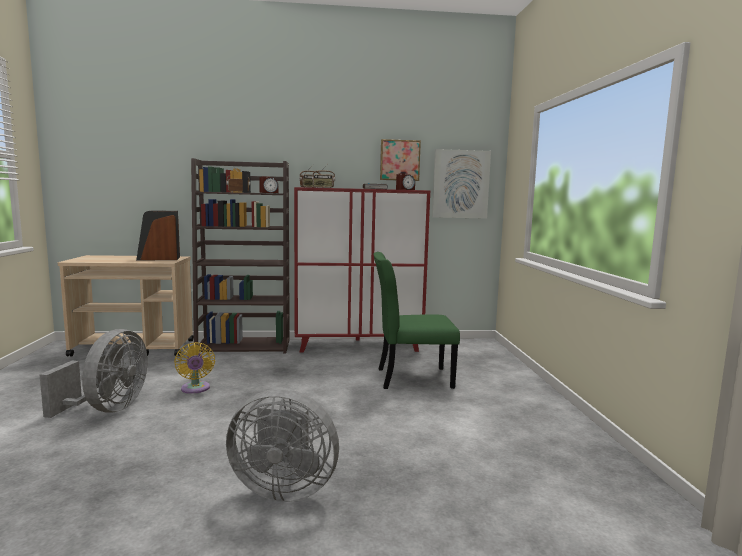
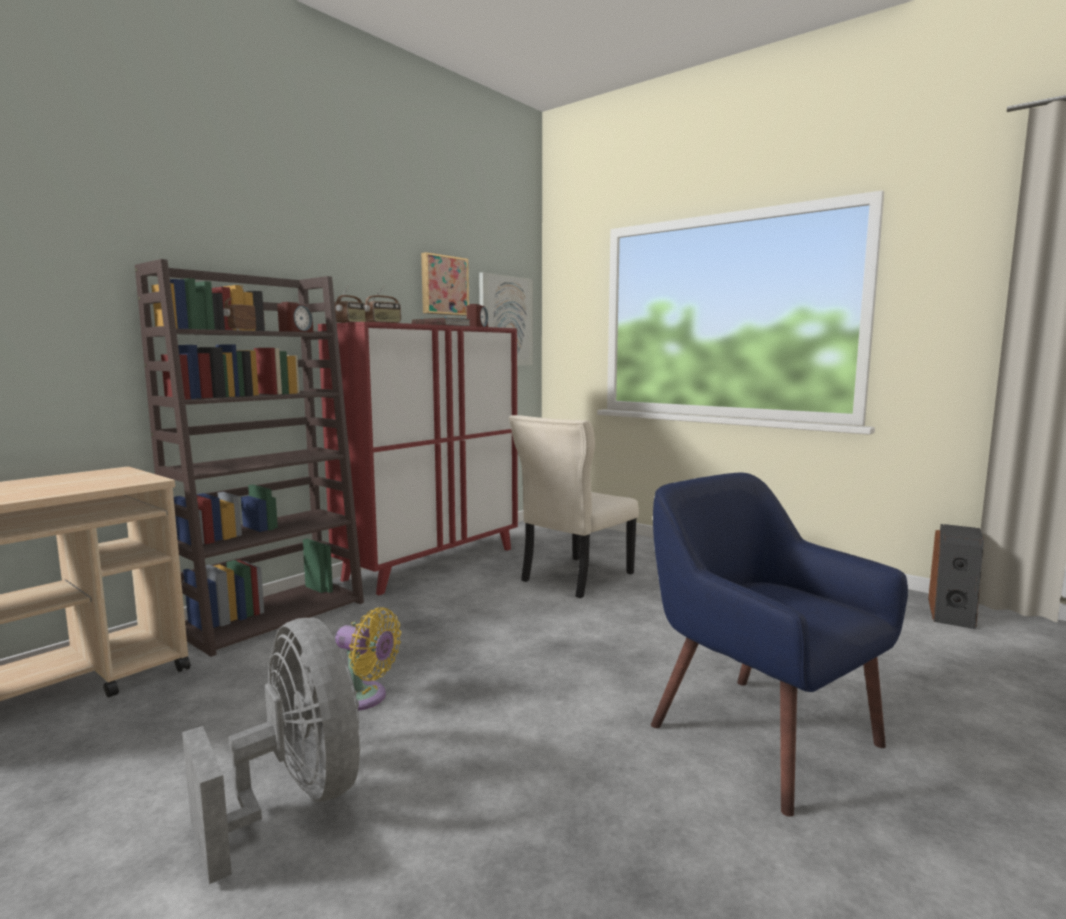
camera: 45 degrees left, 0 degrees up
speaker [136,210,180,260] -> speaker moved to [928,524,984,629]
grey fan [226,389,339,502] -> blue armchair [651,473,908,816]
green chair [373,252,460,389] -> beige chair [509,415,639,598]

